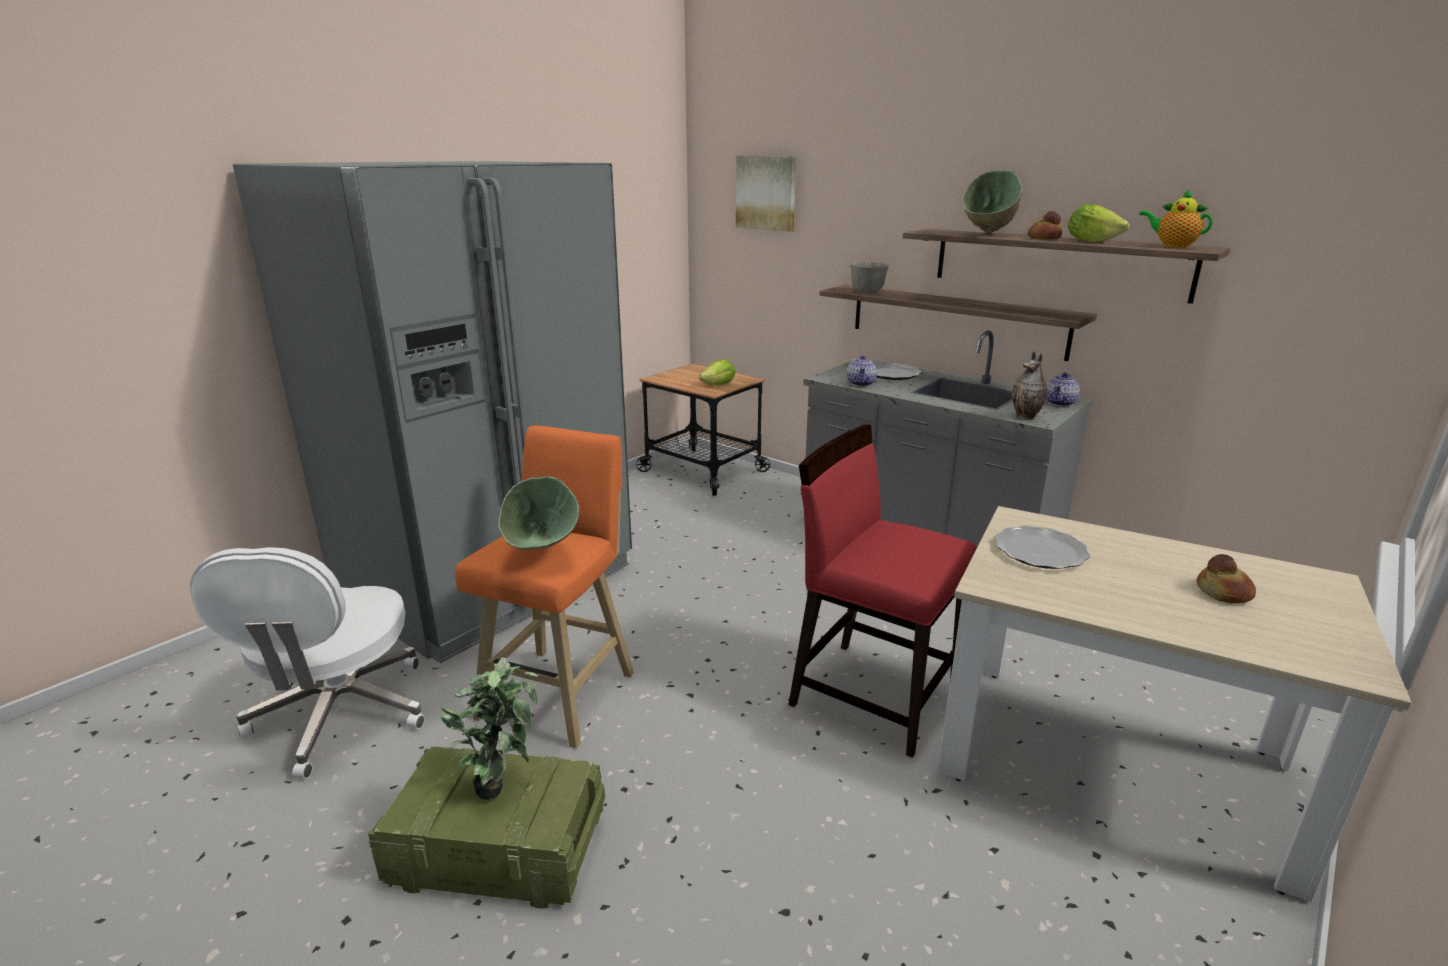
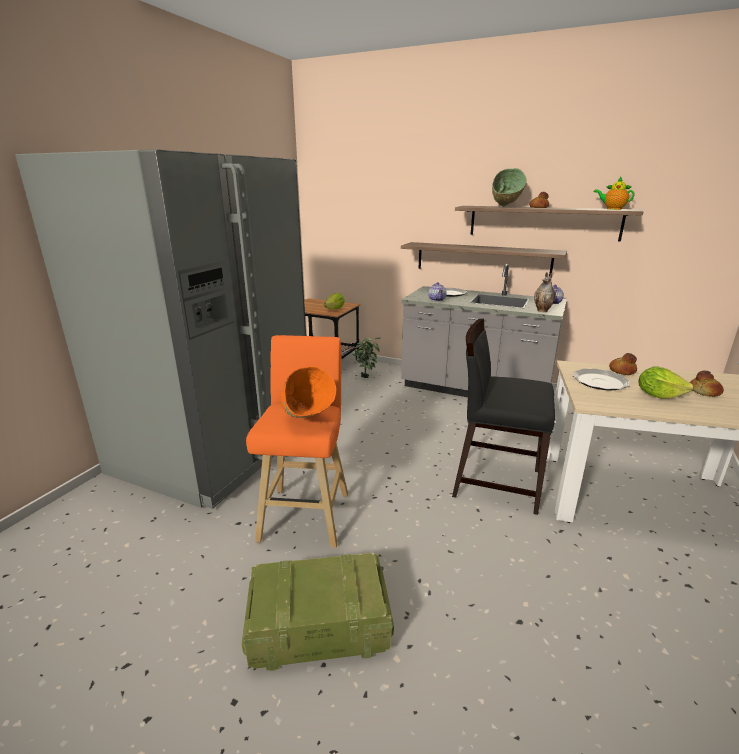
camera: 15 degrees left, 0 degrees up
white office chair [190,547,425,779] -> none
potted plant [440,657,539,800] -> potted plant moved to [352,337,380,378]
green bowl [498,476,580,550] -> orange bowl [281,366,337,418]
picture [736,156,796,232] -> none
red chair [788,425,977,758] -> black chair [452,319,555,515]
grey bowl [850,262,889,293] -> none
lettuce [1068,204,1130,243] -> lettuce moved to [639,366,694,399]
none -> bread [609,353,637,375]

